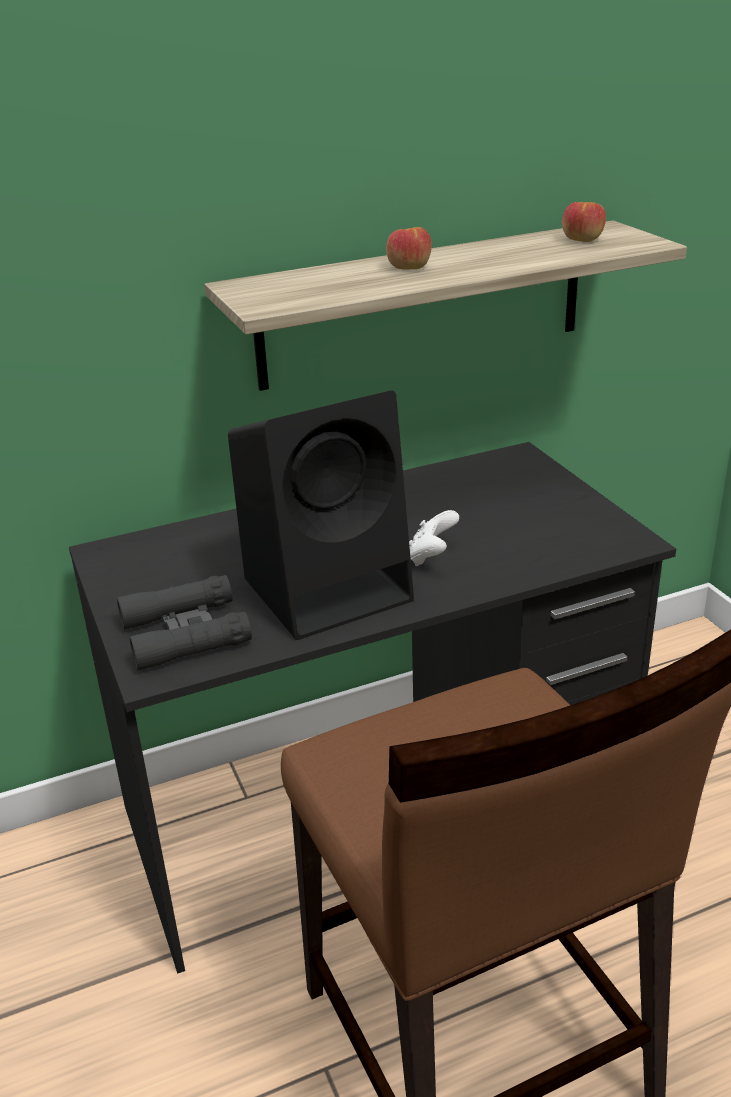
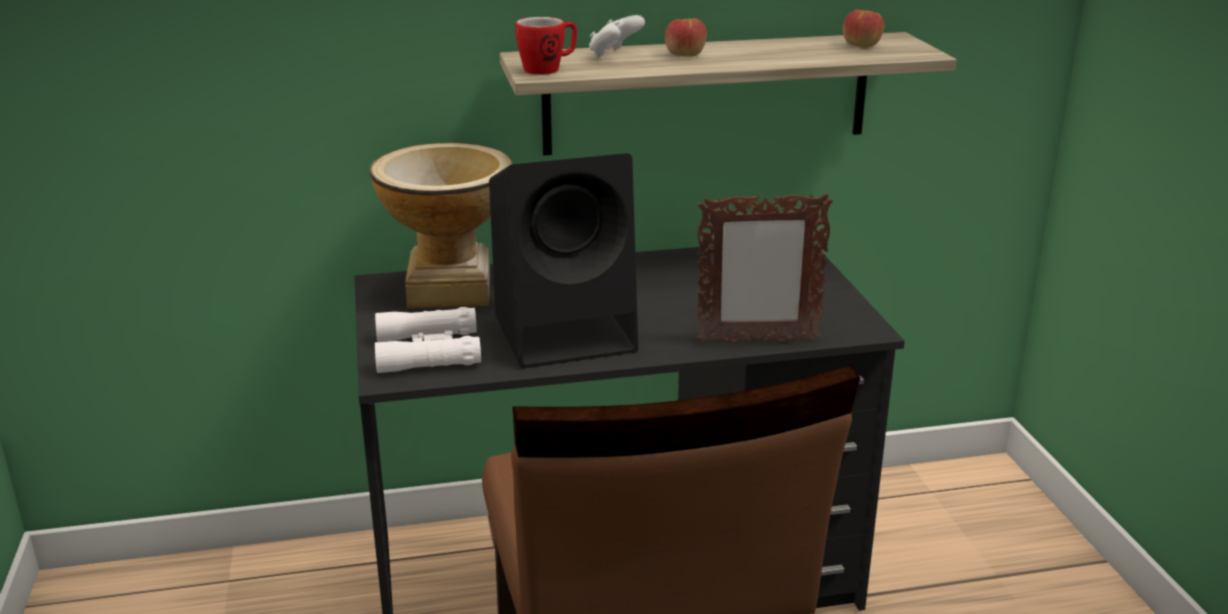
camera: 10 degrees right, 5 degrees down
black binoculars [117,575,252,671] -> white binoculars [375,307,481,373]
white game controller [409,510,459,566] -> white game controller moved to [589,15,645,58]
none -> vase [370,143,513,309]
none -> mug [515,17,577,75]
none -> picture frame [697,192,833,344]

